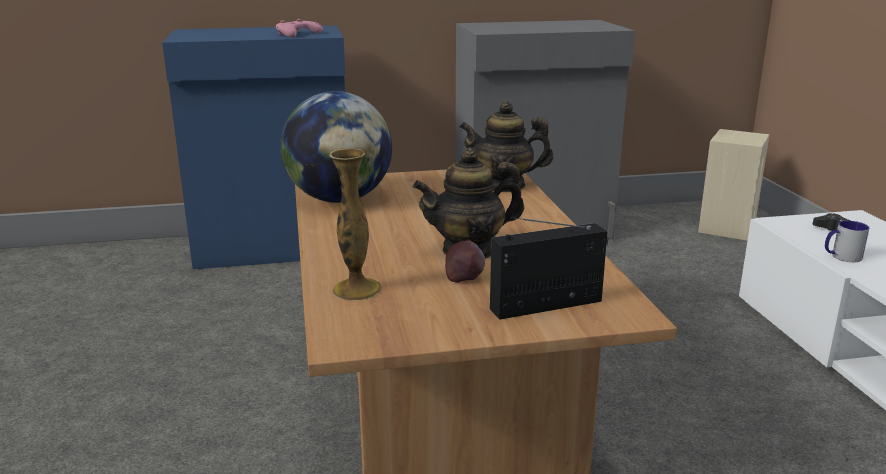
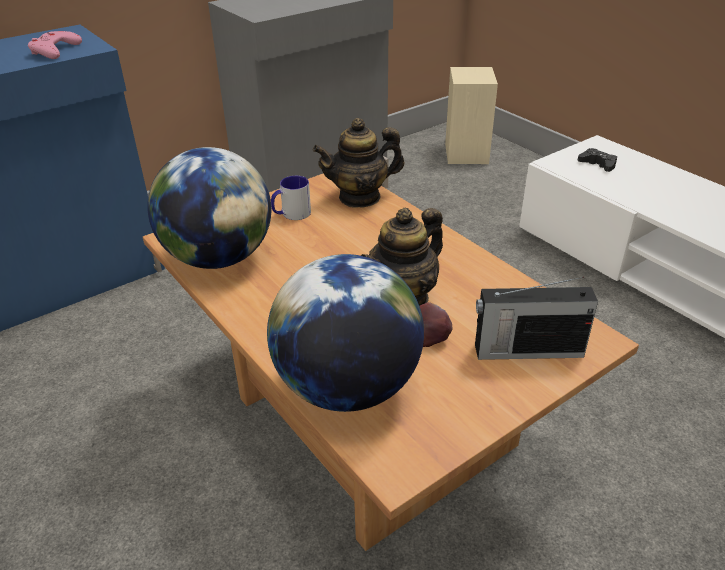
camera: 25 degrees left, 15 degrees up
vase [329,149,382,301] -> globe [267,254,424,412]
radio [490,217,608,320] -> radio turned 135 degrees counterclockwise [475,277,598,360]
mug [825,221,869,262] -> mug moved to [271,176,311,220]

